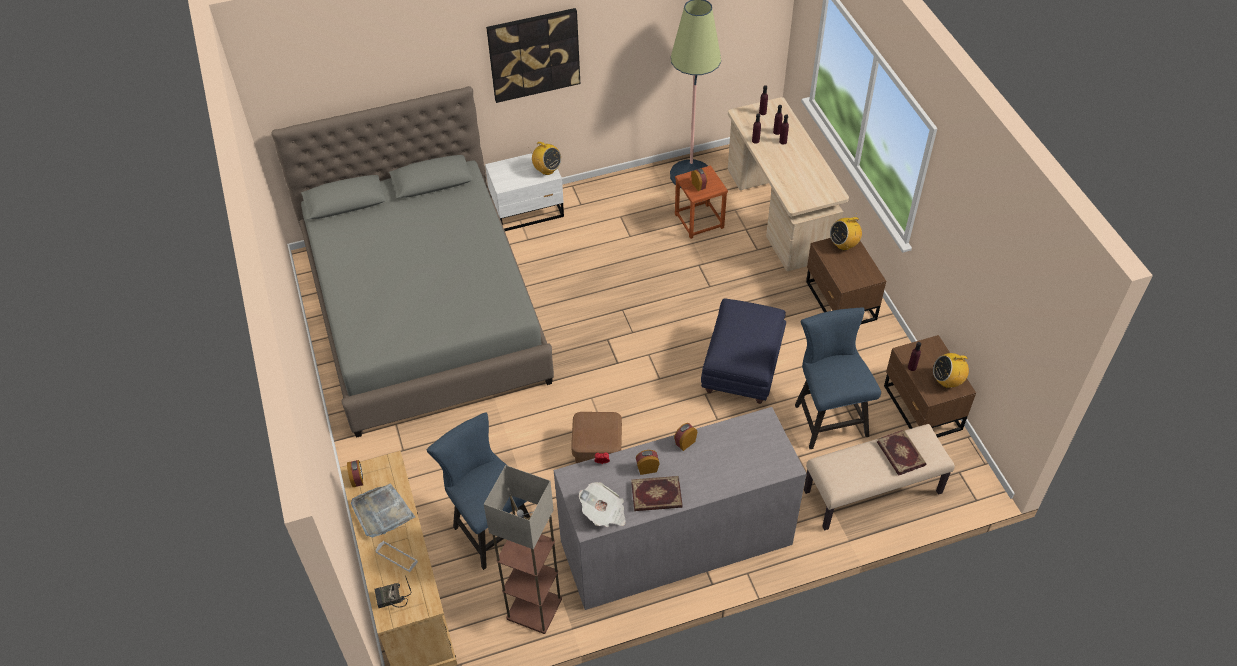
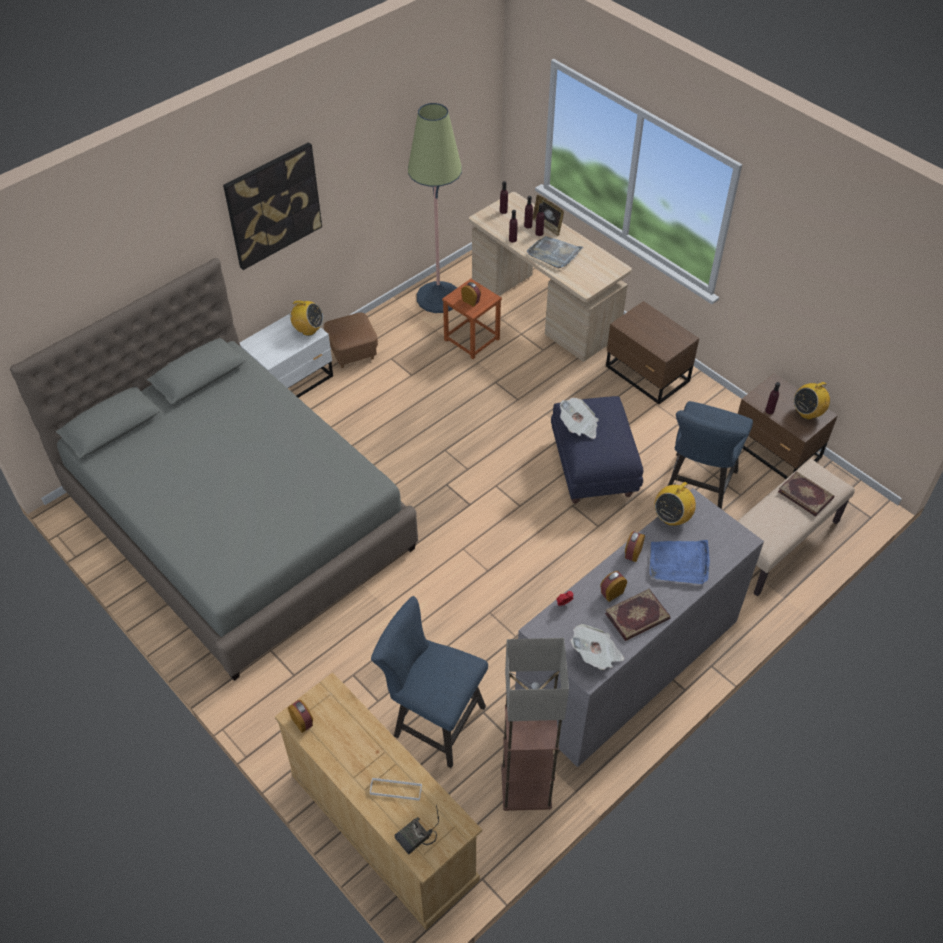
camera: 25 degrees left, 0 degrees up
grey tray [351,484,415,537] -> grey tray moved to [527,236,583,269]
brown ottoman [571,412,622,463] -> brown ottoman moved to [324,313,378,368]
blue chair [795,308,881,449] -> blue chair turned 120 degrees counterclockwise [668,401,753,509]
radio [830,217,862,250] -> radio moved to [654,479,696,526]
none -> picture frame [533,195,564,236]
none -> newspaper [560,398,598,439]
none -> blue tray [650,540,710,584]

